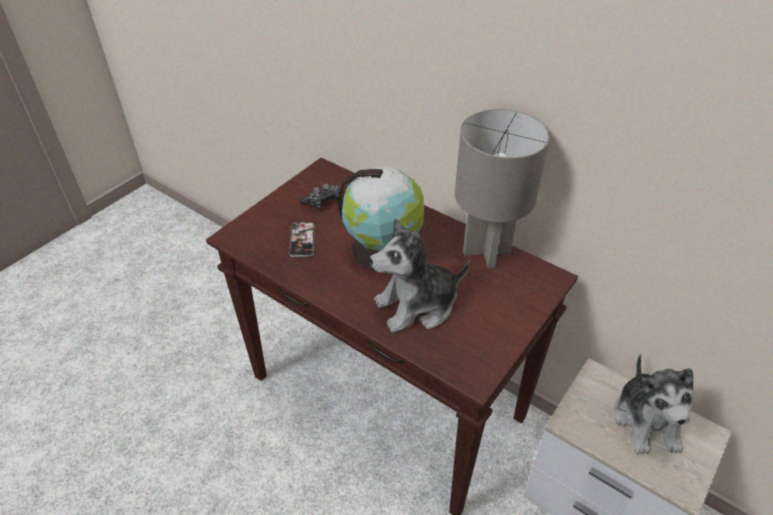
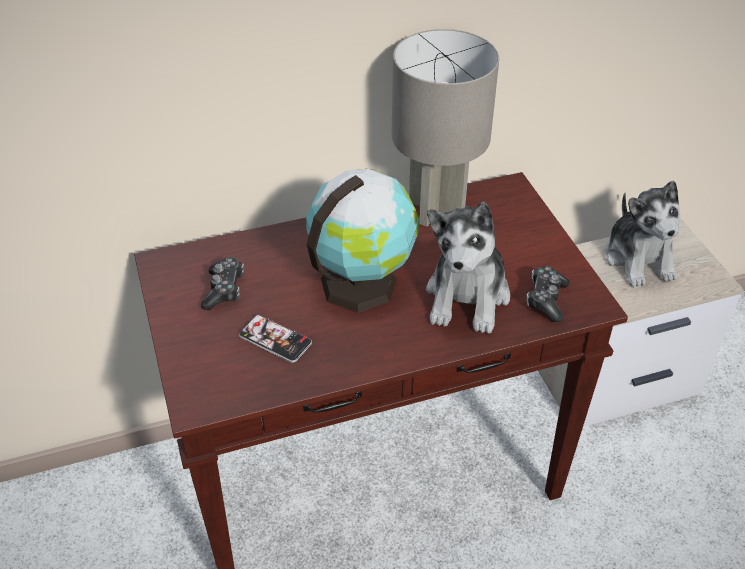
camera: 55 degrees left, 0 degrees up
plush toy [614,354,694,454] -> plush toy turned 45 degrees clockwise [605,181,681,287]
none -> game controller [526,266,569,322]

